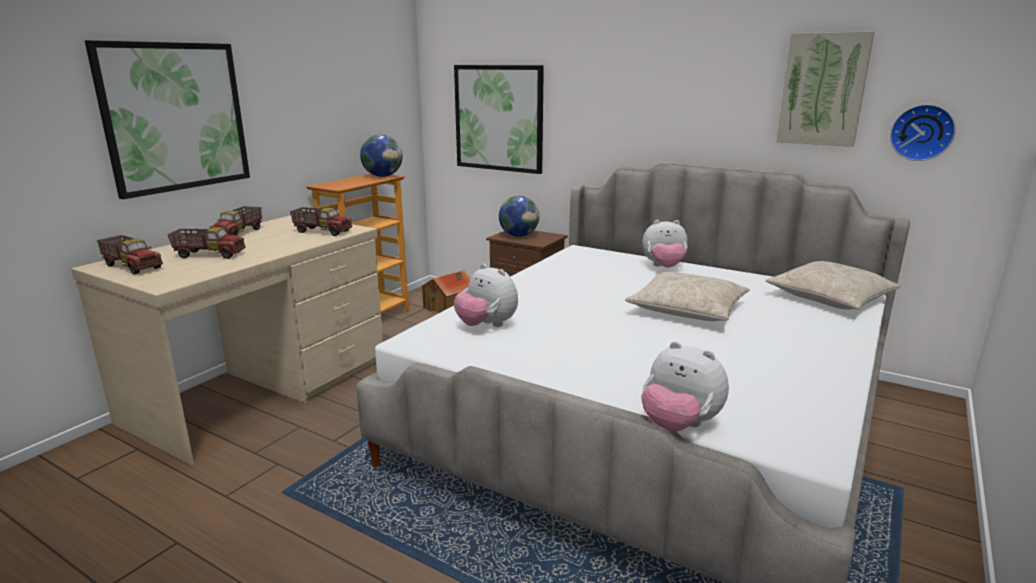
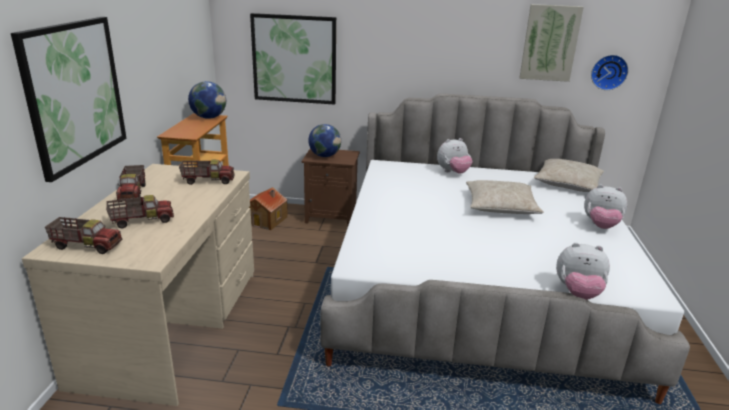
camera: 25 degrees left, 5 degrees up
plush toy [454,264,518,327] -> plush toy moved to [584,184,627,229]

